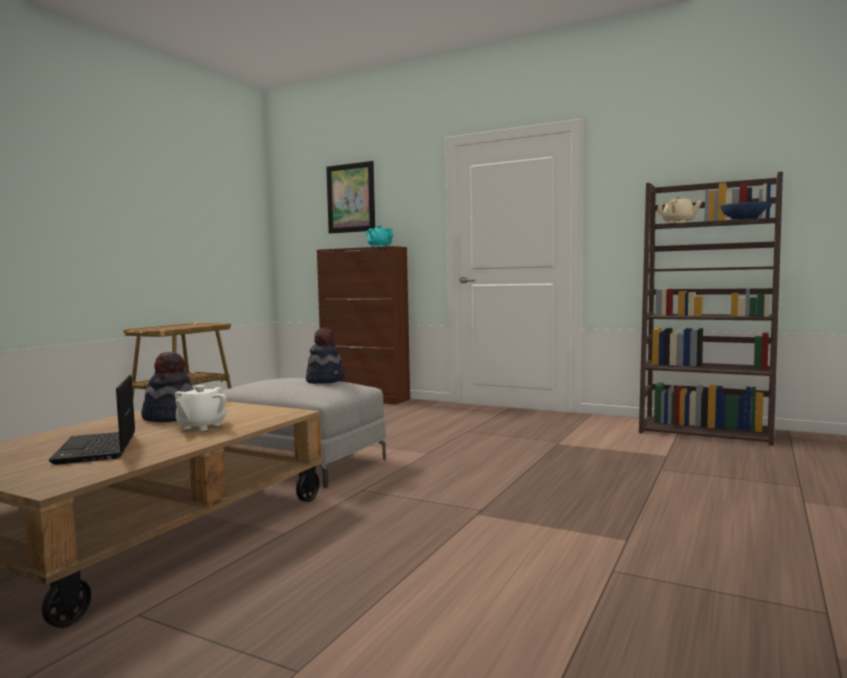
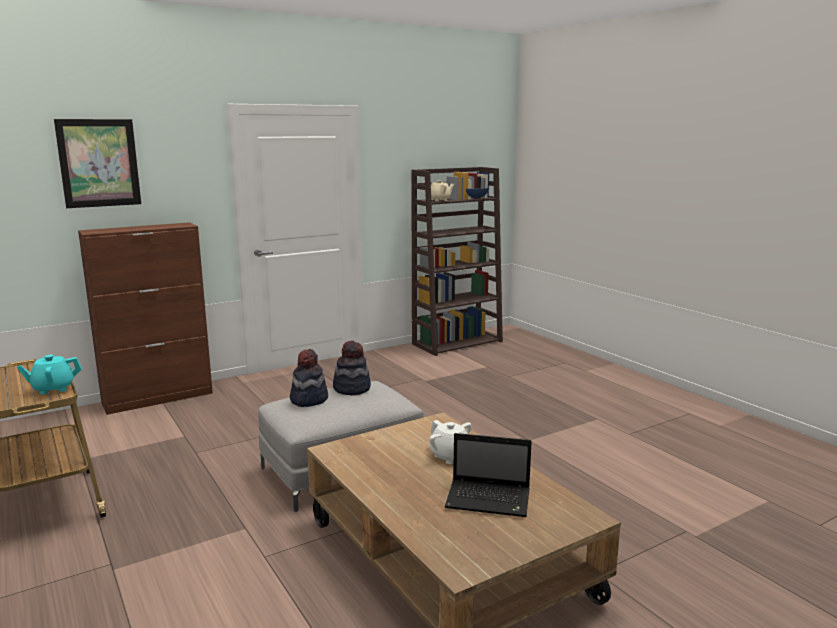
camera: 60 degrees left, 10 degrees up
hat [141,352,193,422] -> hat moved to [290,349,328,407]
turquoise teapot [365,226,394,247] -> turquoise teapot moved to [17,354,82,395]

